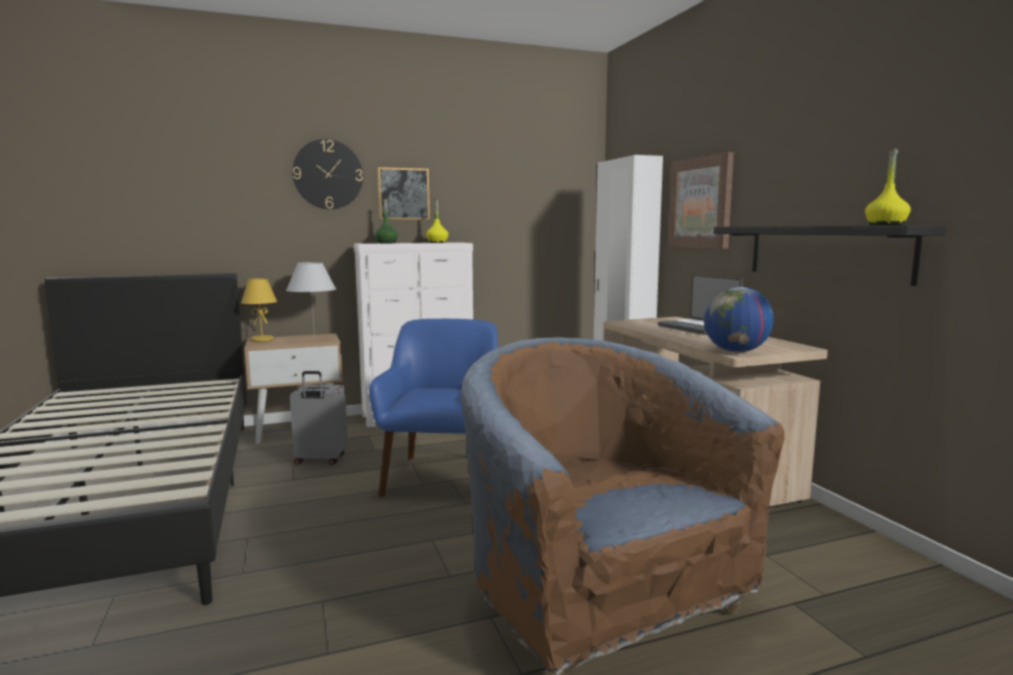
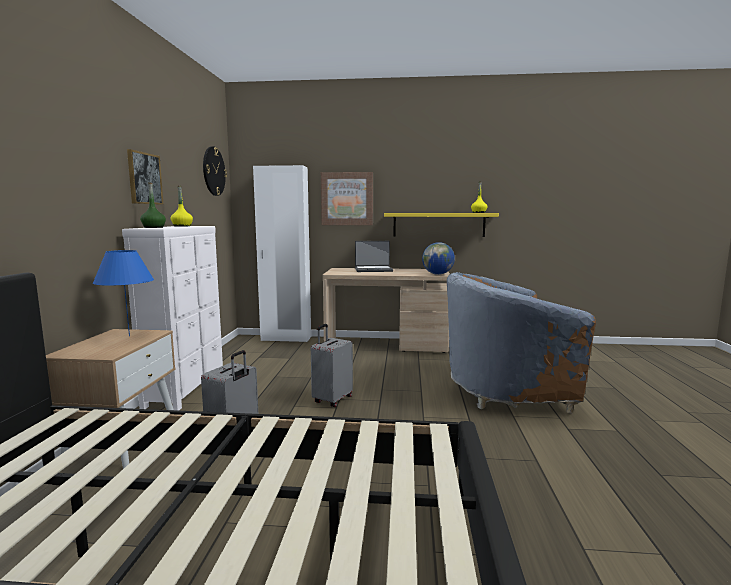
camera: 65 degrees left, 0 degrees up
yellow table lamp [241,278,277,342] -> none
white table lamp [286,262,336,339] -> blue table lamp [93,250,154,336]
wall clock [292,139,363,209] -> wall clock moved to [203,146,227,196]
blue armchair [369,319,498,498] -> grey suitcase [311,324,353,407]
black shelf [713,225,946,286] -> yellow shelf [384,213,499,237]

